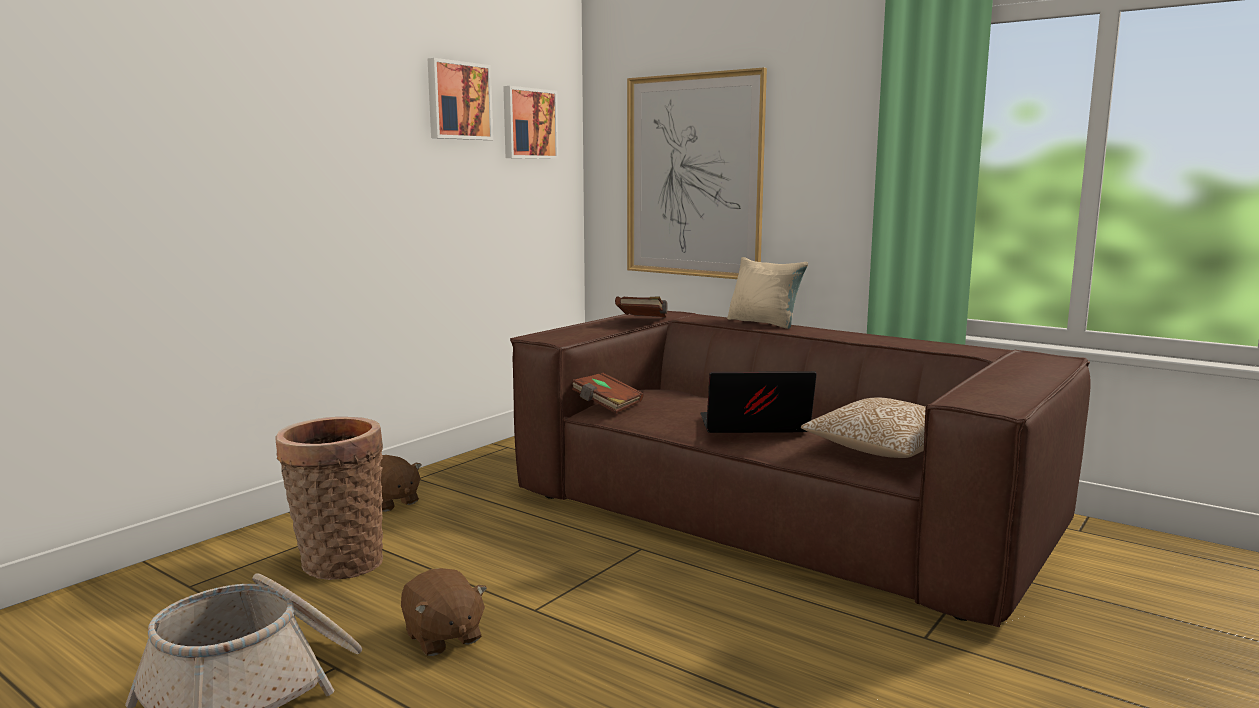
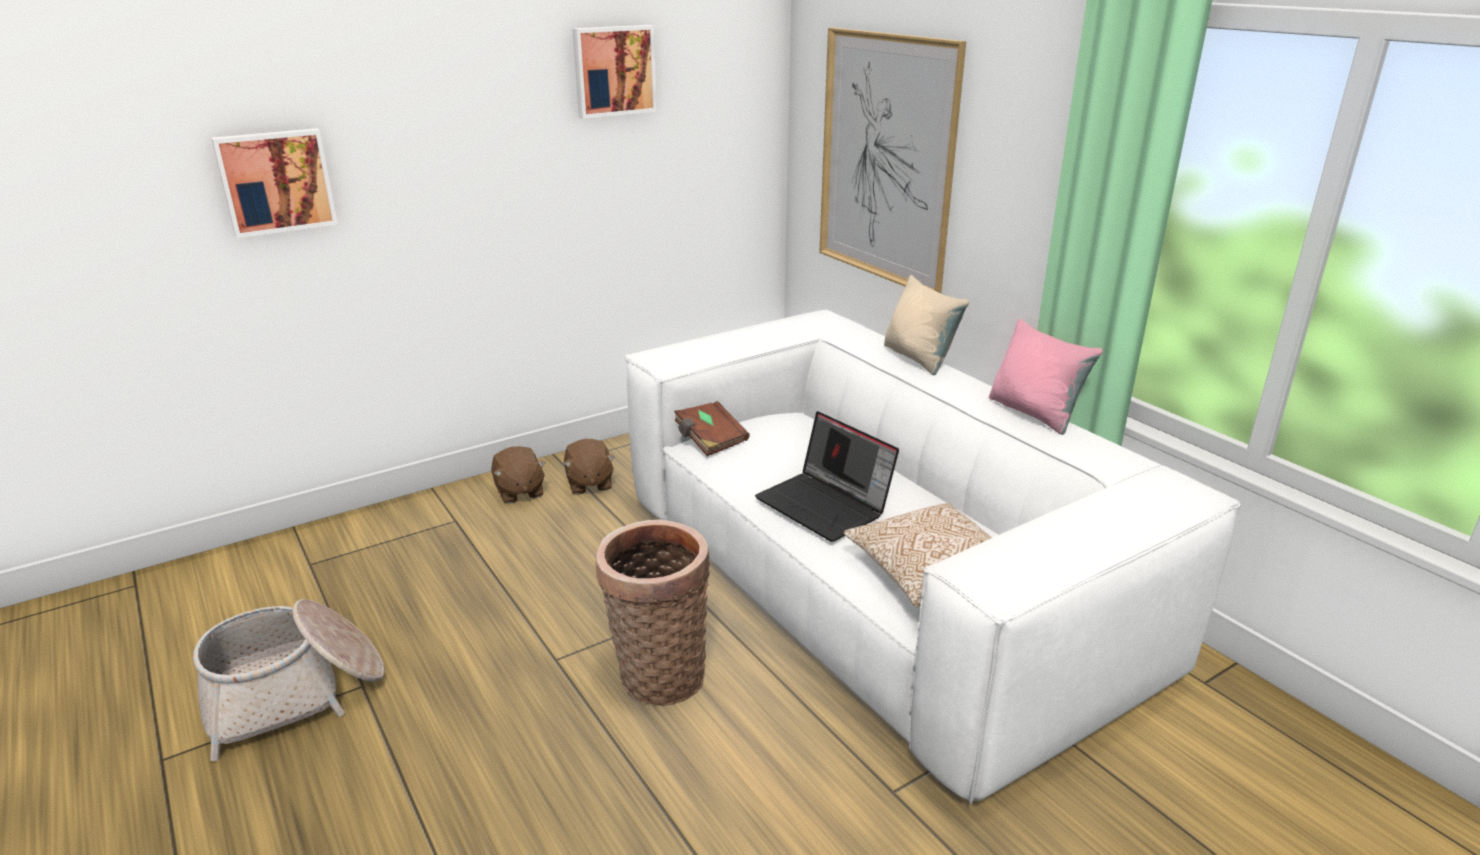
camera: 20 degrees right, 15 degrees up
basket [275,417,383,580] -> basket moved to [595,520,710,706]
brown plush toy [401,568,487,656] -> brown plush toy moved to [563,439,615,495]
picture [503,86,558,159] -> picture moved to [211,128,338,238]
brown sofa [510,311,1091,627] -> white sofa [625,309,1241,805]
brown book [615,297,667,317] -> none
laptop [700,371,817,433] -> laptop turned 150 degrees counterclockwise [755,411,899,542]
none -> pink pillow [989,319,1103,435]

